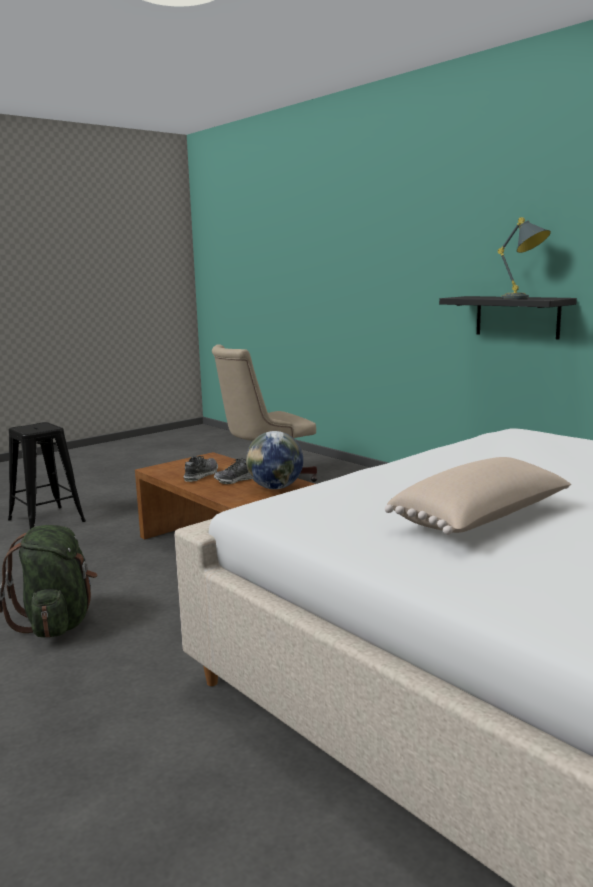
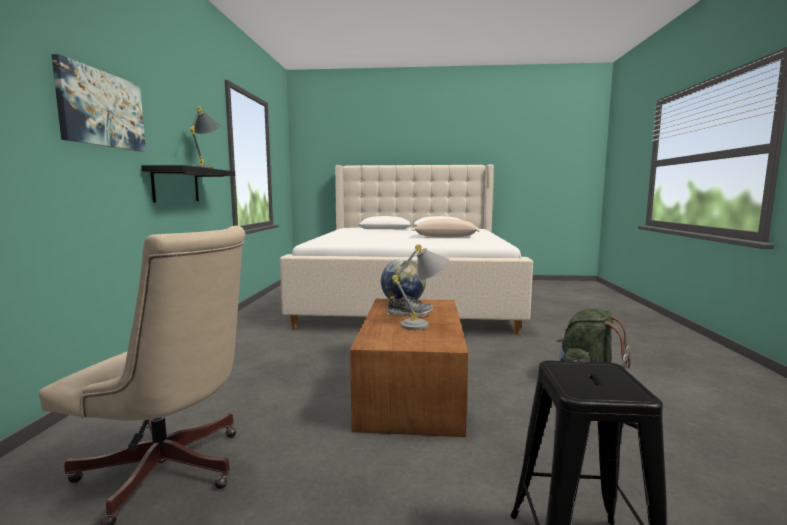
camera: 135 degrees left, 5 degrees down
shoe [184,456,218,482] -> grey table lamp [392,244,449,330]
none -> picture [51,54,146,152]

